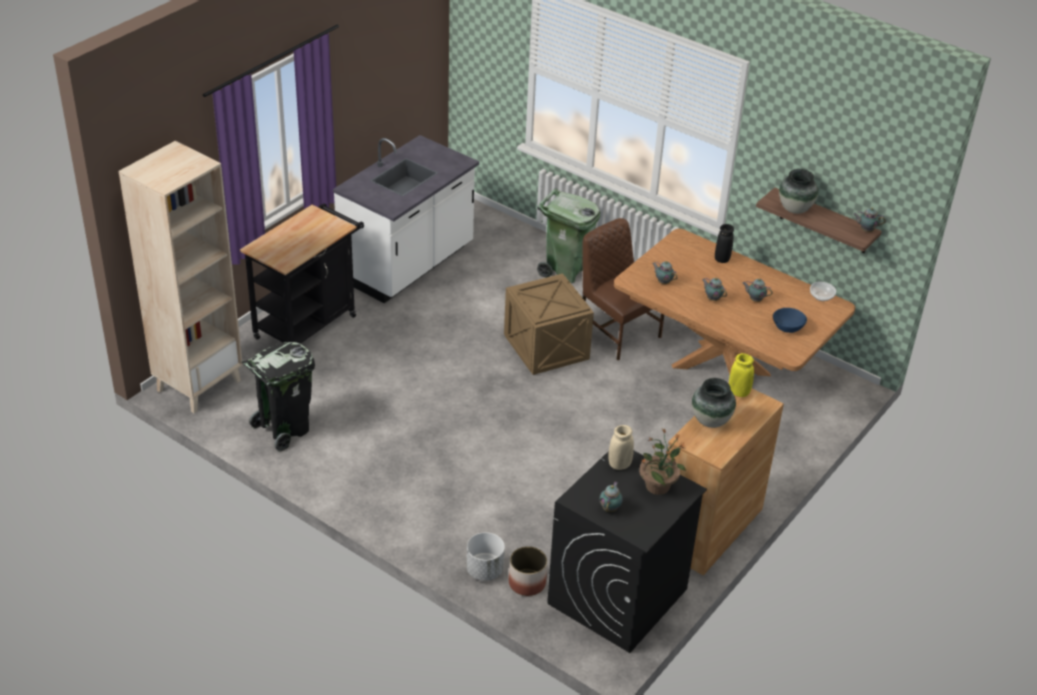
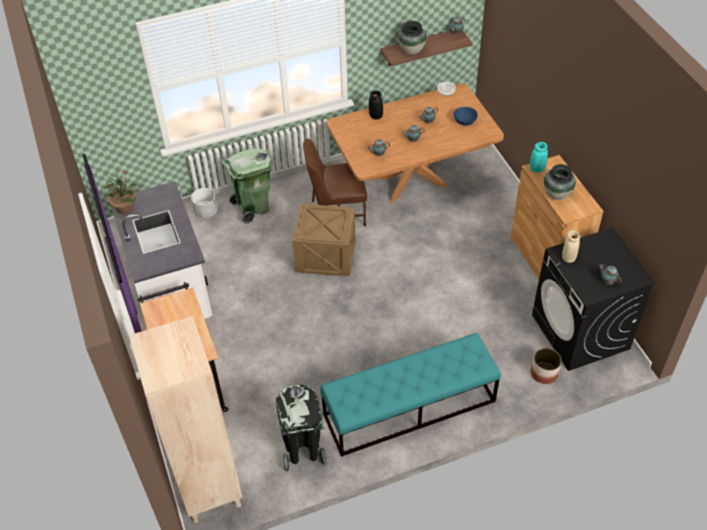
camera: 55 degrees left, 10 degrees up
white planter [466,532,505,581] -> white planter moved to [191,188,218,218]
potted plant [639,428,686,495] -> potted plant moved to [104,169,136,214]
yellow vase [729,353,754,397] -> turquoise vase [530,142,548,173]
none -> turquoise bench [320,333,501,457]

